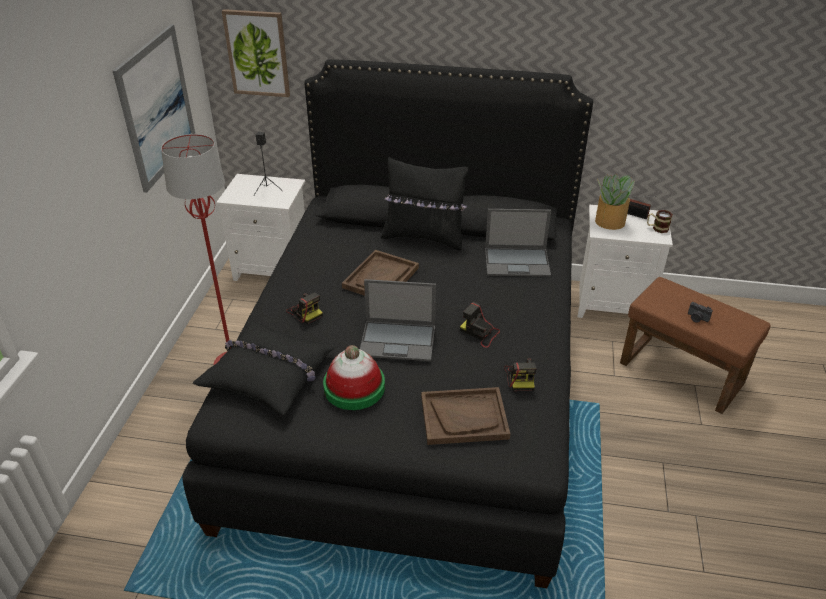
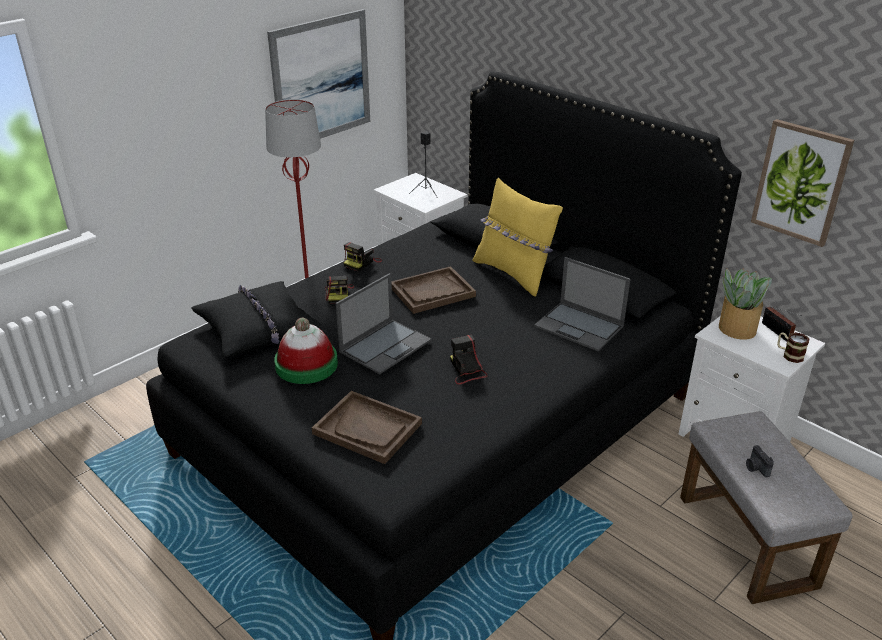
camera: 35 degrees right, 5 degrees down
picture [222,9,290,97] -> picture moved to [751,119,854,247]
laptop [360,279,436,361] -> laptop turned 90 degrees counterclockwise [336,273,431,374]
black pillow [381,157,469,250] -> yellow pillow [473,178,563,297]
camera [504,359,536,391] -> camera moved to [343,242,382,271]
brown ottoman [620,277,771,414] -> grey ottoman [680,411,853,604]

